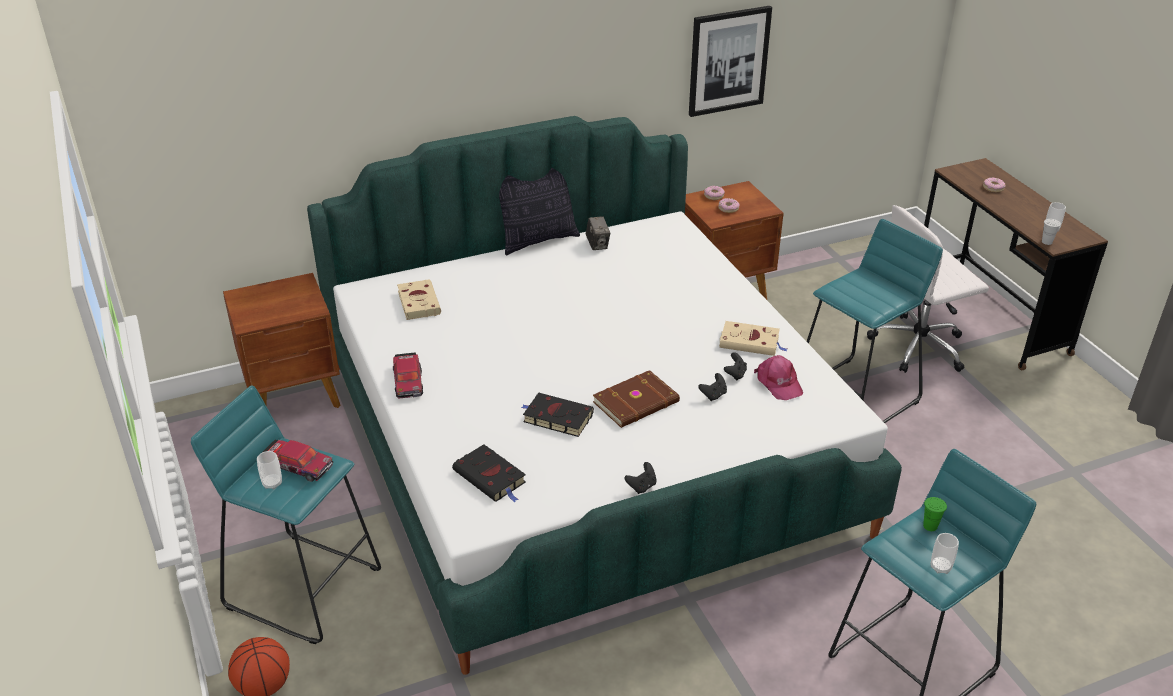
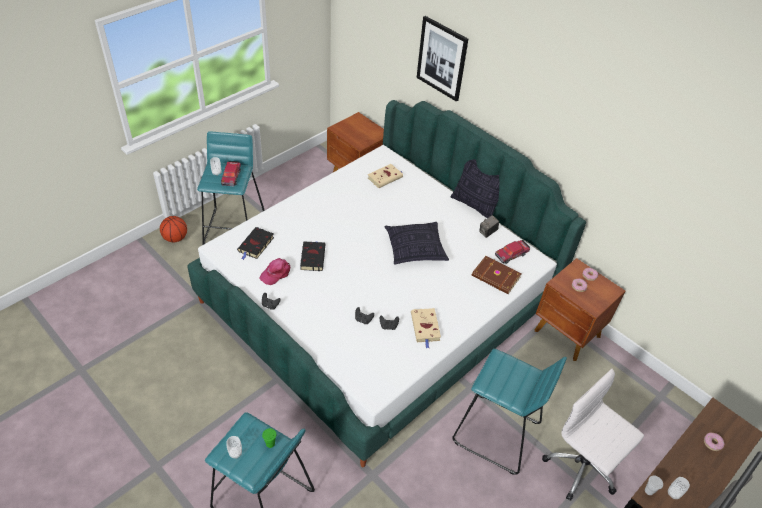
camera: 65 degrees right, 10 degrees up
toy car [393,353,423,399] -> toy car moved to [495,240,530,264]
brown book [593,370,680,428] -> brown book moved to [472,256,521,294]
picture [689,6,772,117] -> picture moved to [417,16,468,102]
pink cap [754,355,803,400] -> pink cap moved to [259,258,290,285]
none -> pillow [384,222,449,265]

